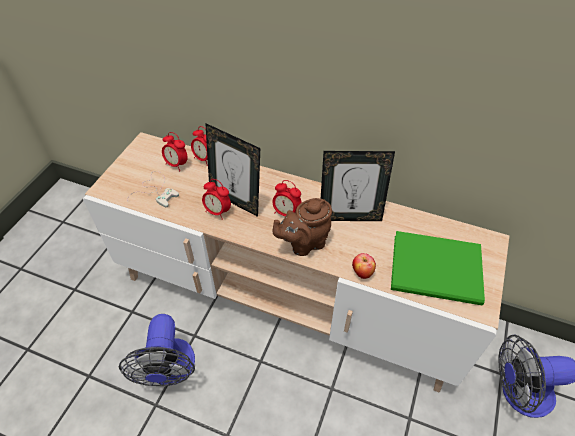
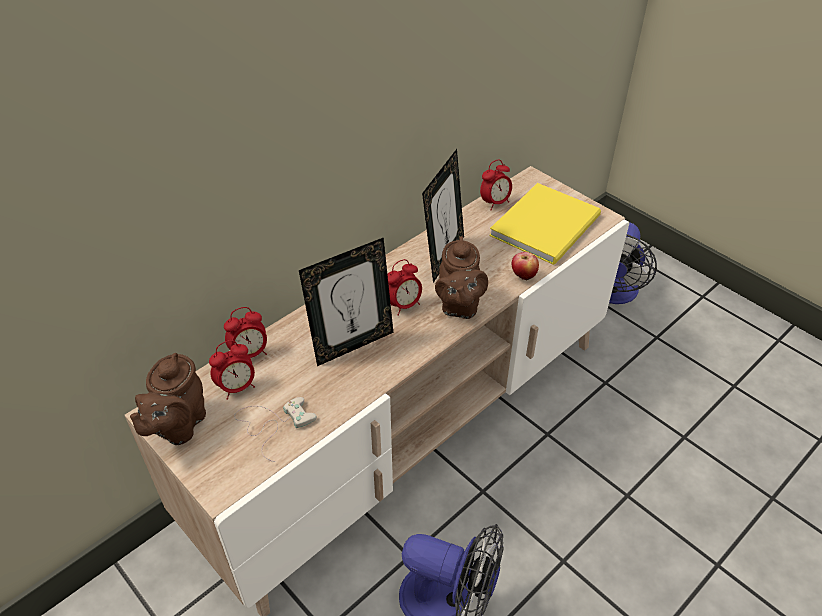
camera: 65 degrees left, 5 degrees down
alarm clock [202,179,231,220] -> alarm clock moved to [480,160,512,211]
green book [391,231,485,306] -> yellow book [489,183,601,265]
none -> brown teapot [130,353,206,445]

